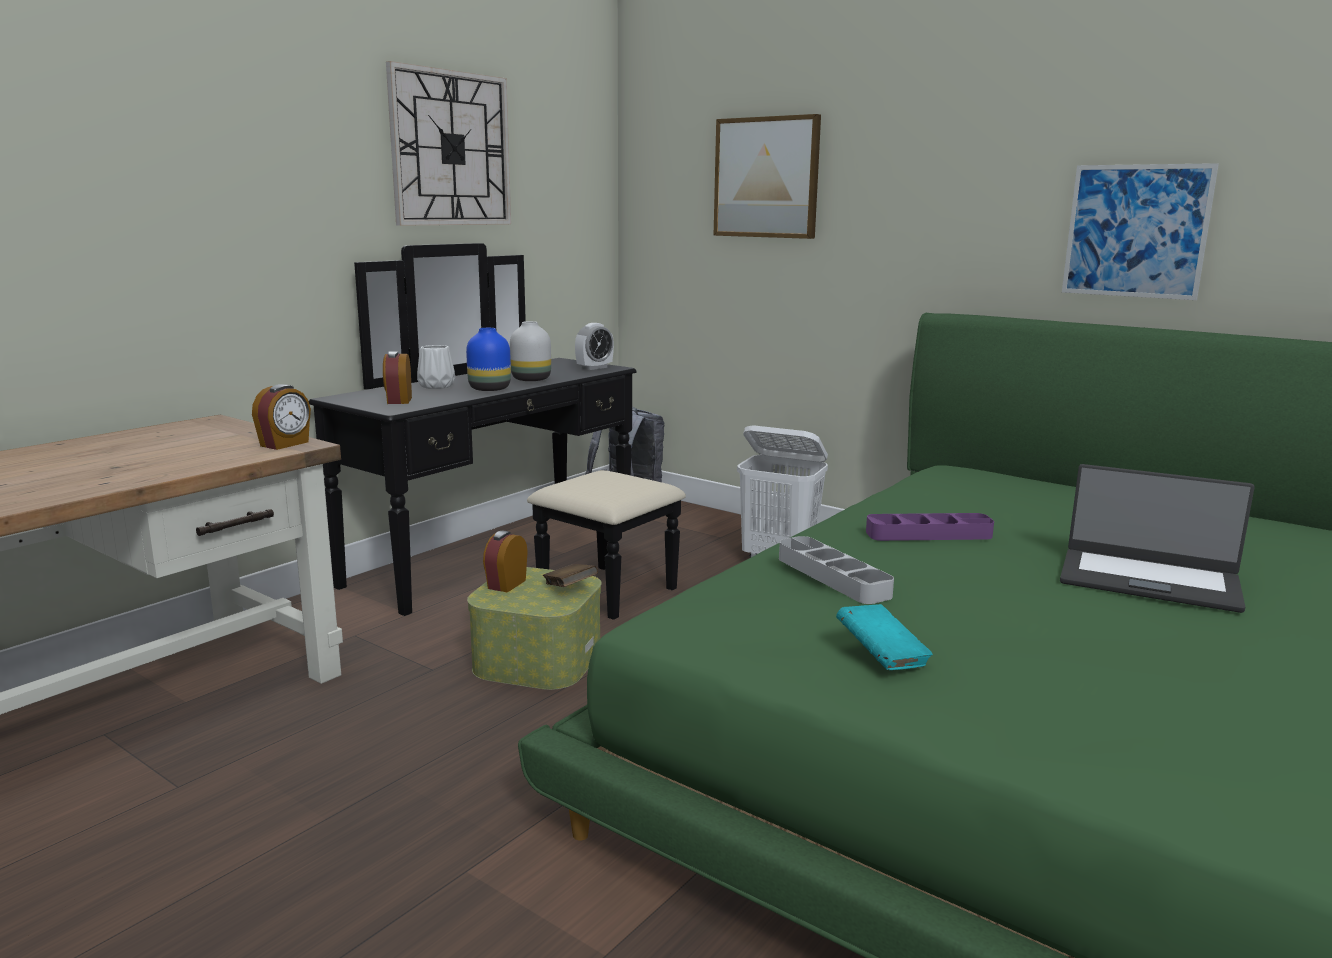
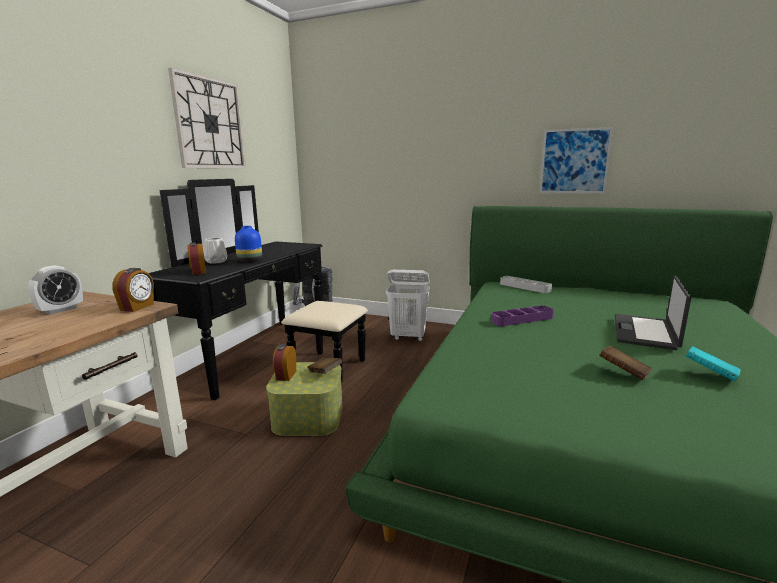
camera: 15 degrees left, 0 degrees up
white vase [510,321,551,381] -> none
alarm clock [575,323,614,370] -> alarm clock moved to [28,265,83,314]
picture [714,114,821,239] -> none
grey tray [779,536,894,604] -> grey tray moved to [500,276,552,293]
turquoise book [836,604,933,670] -> turquoise book moved to [685,346,741,381]
laptop [1060,464,1255,613] -> laptop turned 105 degrees clockwise [615,276,692,350]
none -> brown book [599,346,652,380]

